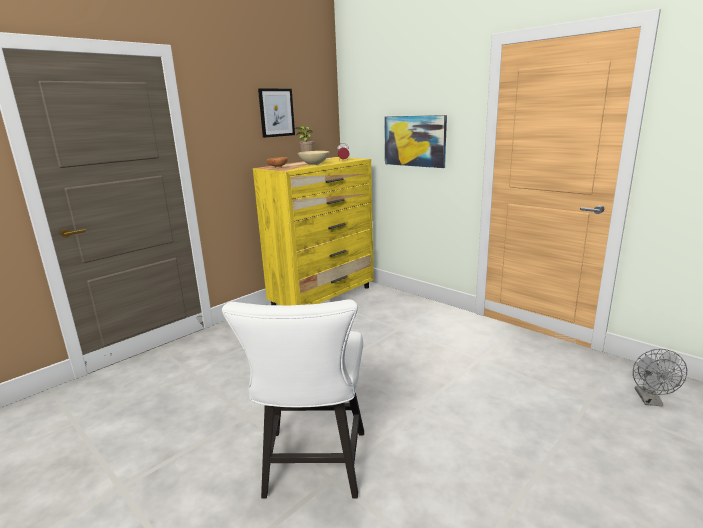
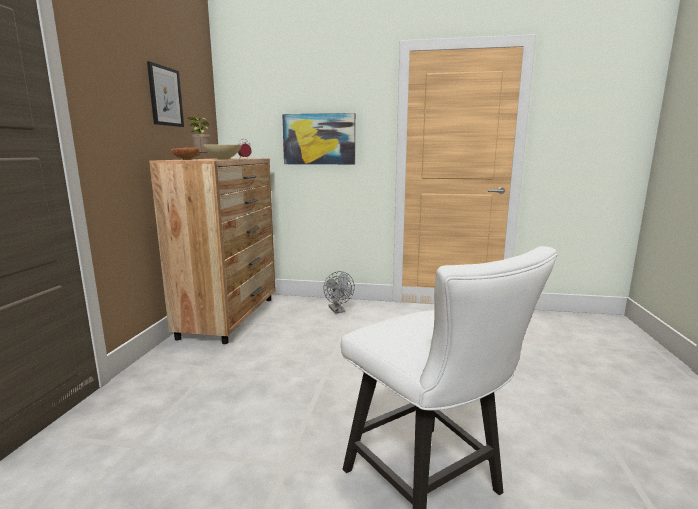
camera: 35 degrees left, 5 degrees down
yellow dresser [253,157,374,305] -> brown dresser [149,158,276,344]
grey fan [633,349,687,406] -> grey fan moved to [324,271,355,314]

